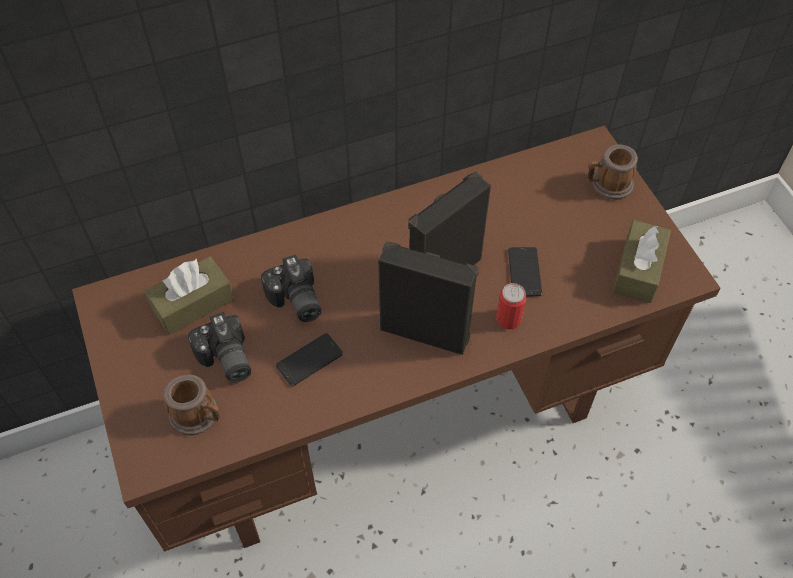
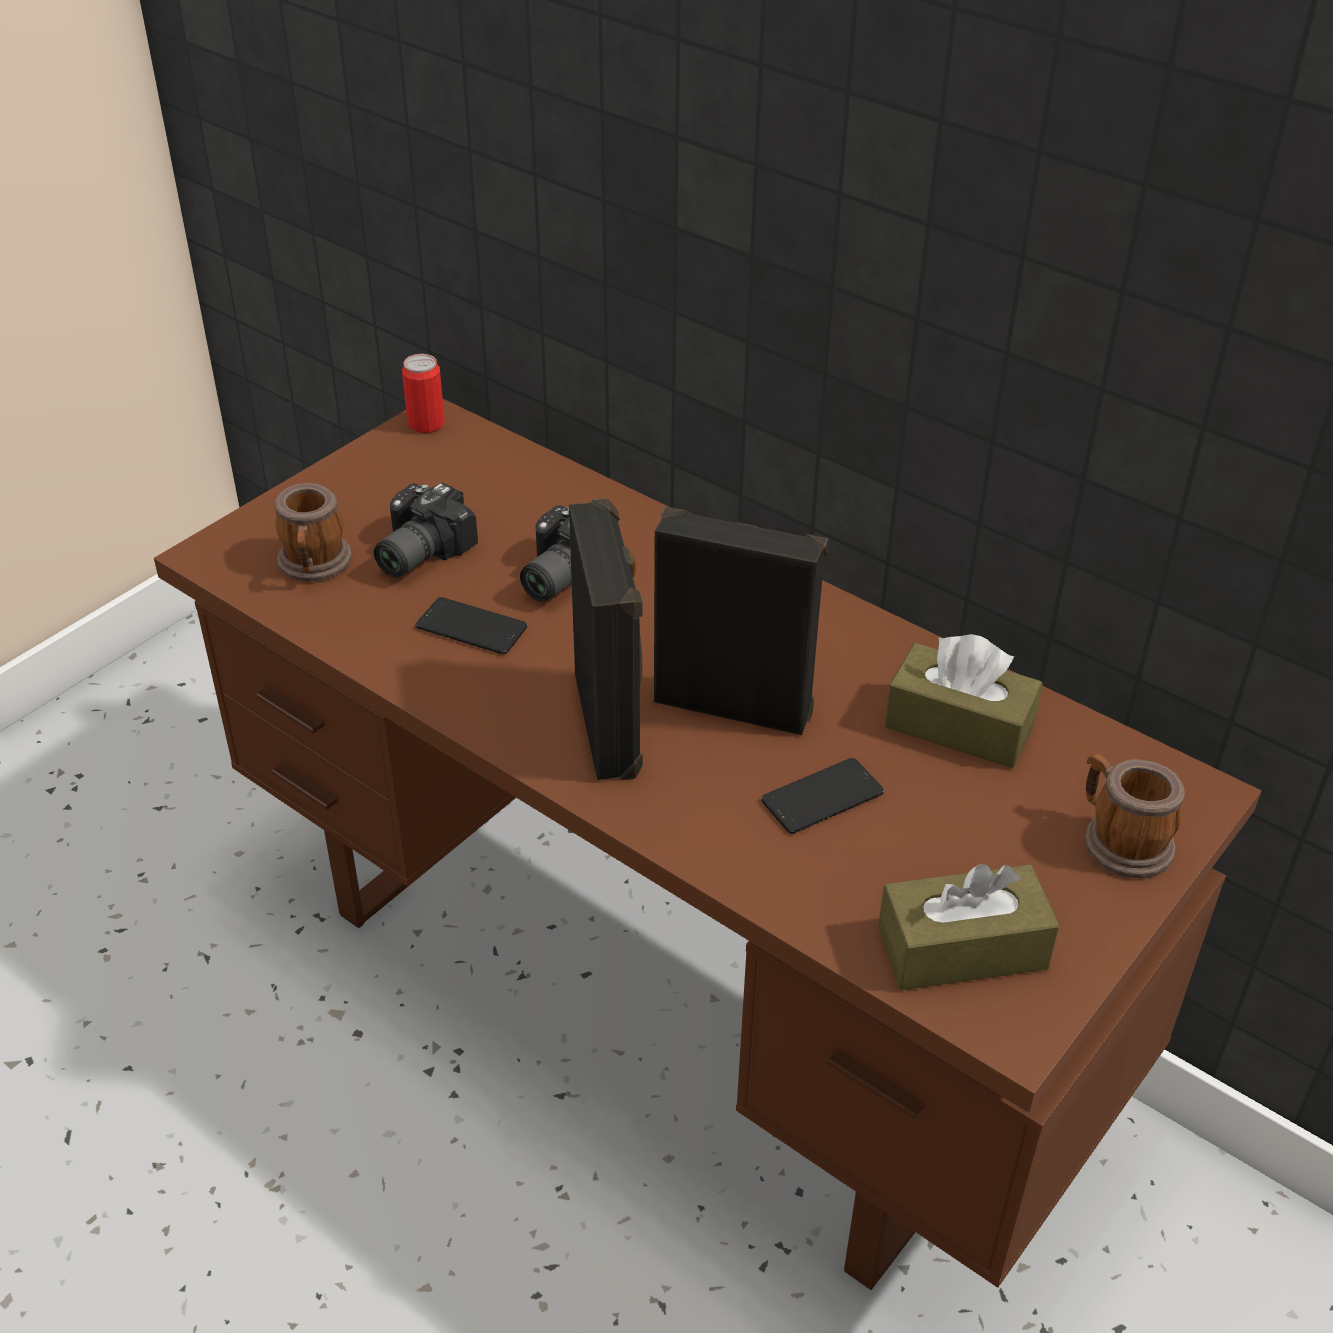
camera: 60 degrees right, 15 degrees down
brown tissue box [144,256,234,335] -> brown tissue box moved to [885,634,1043,768]
can [496,283,526,329] -> can moved to [402,354,445,433]

